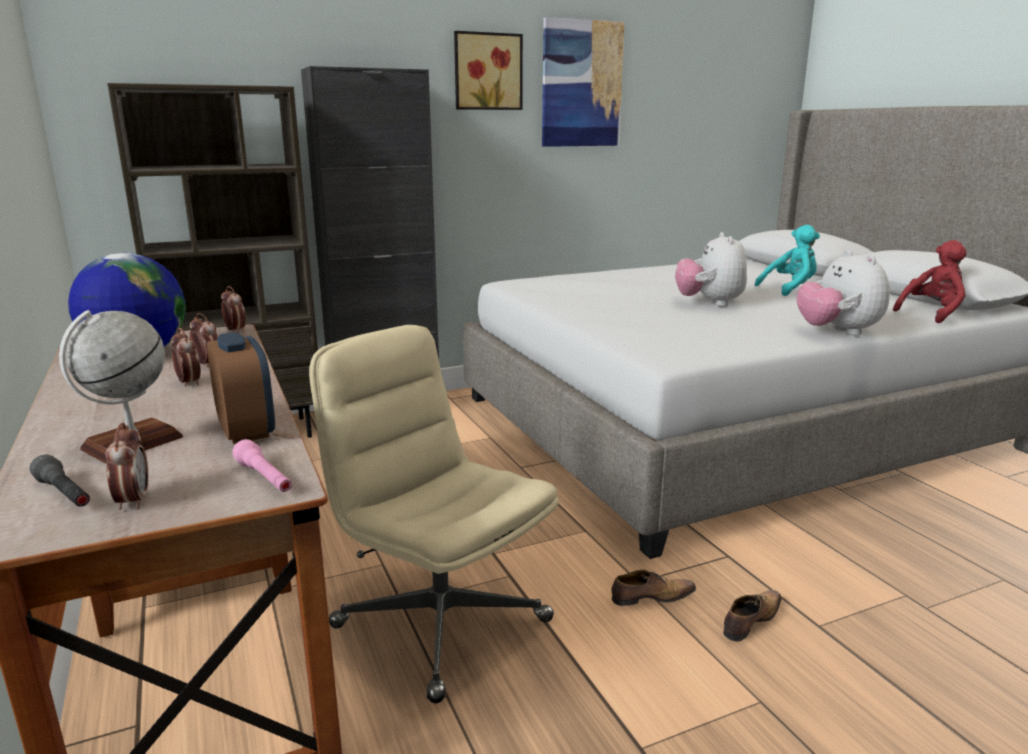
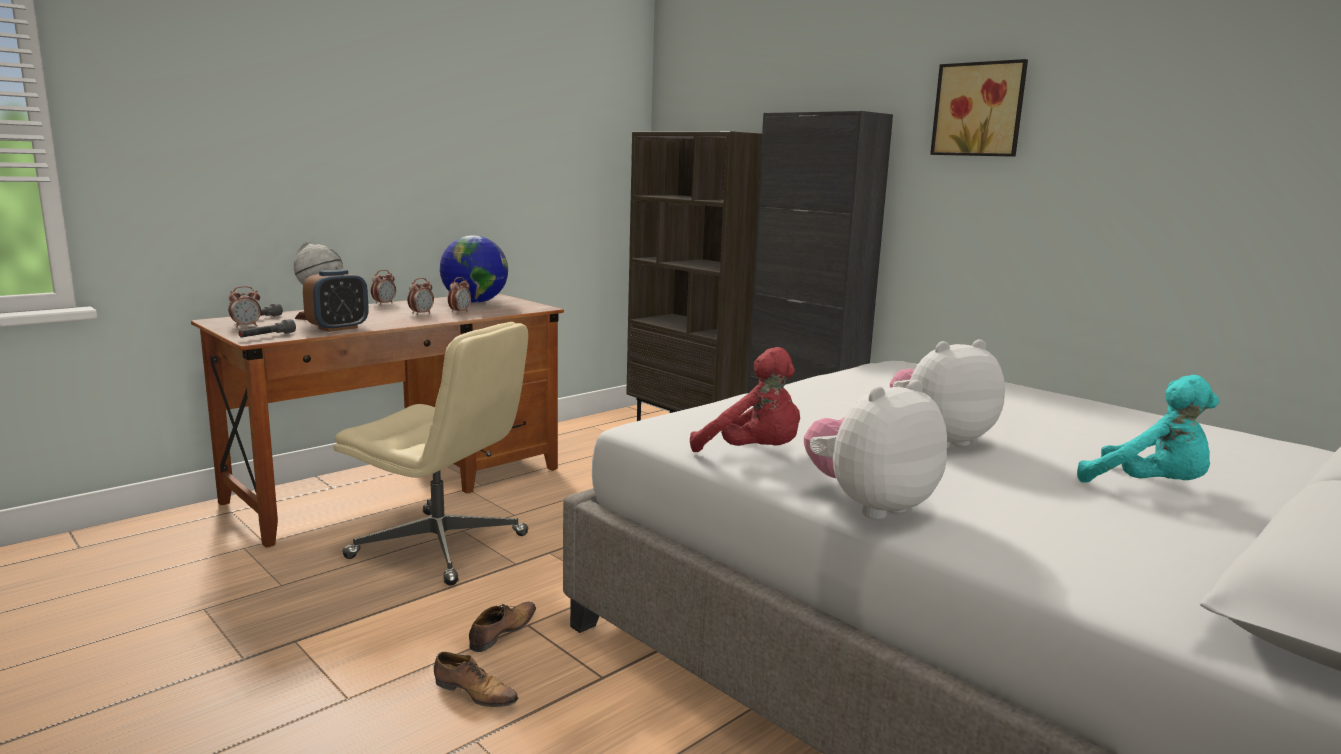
camera: 70 degrees right, 5 degrees down
alarm clock [221,286,246,333] -> alarm clock moved to [371,270,396,305]
pink flashlight [232,439,292,492] -> grey flashlight [238,319,296,338]
beige office chair [309,325,559,703] -> beige office chair turned 90 degrees clockwise [334,322,528,586]
picture [542,17,625,147] -> none
shoe [611,570,696,606] -> shoe turned 120 degrees counterclockwise [469,602,536,652]
red plush toy [893,240,967,323] -> red plush toy moved to [690,347,800,452]

